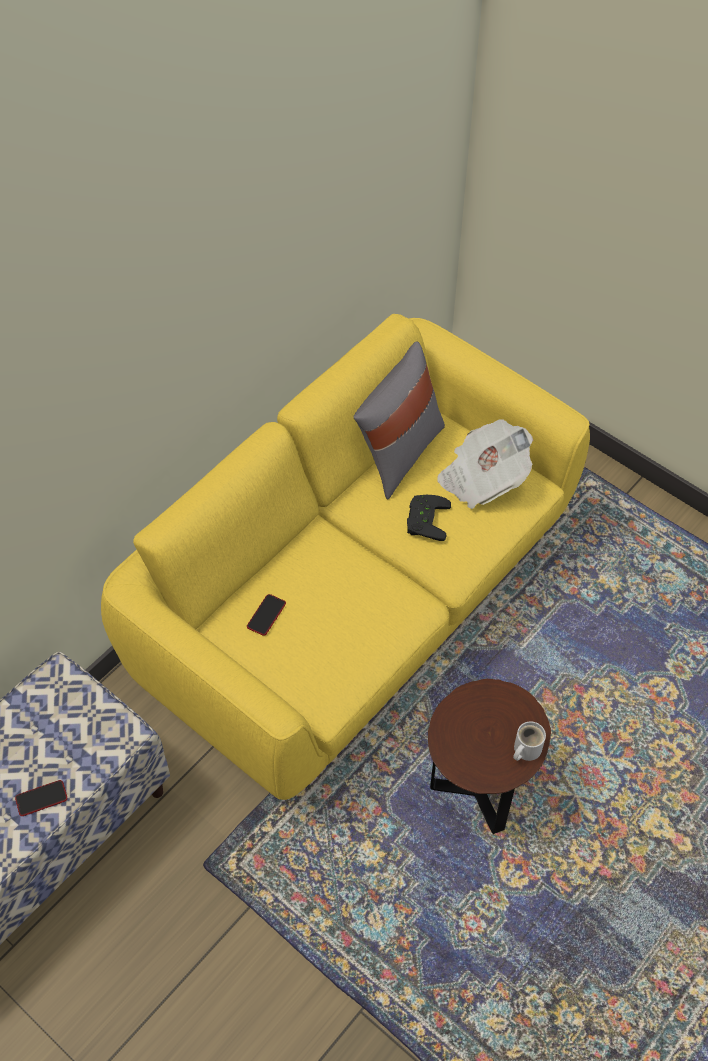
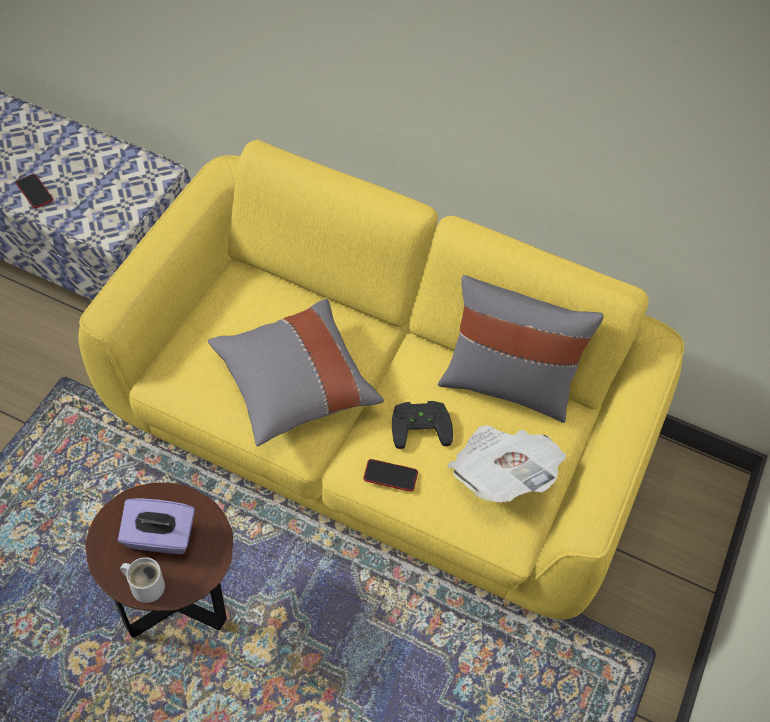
camera: 70 degrees right, 0 degrees up
phone [247,594,286,636] -> phone moved to [363,459,418,491]
none -> purple tissue box [118,498,195,554]
none -> grey pillow [208,299,384,447]

